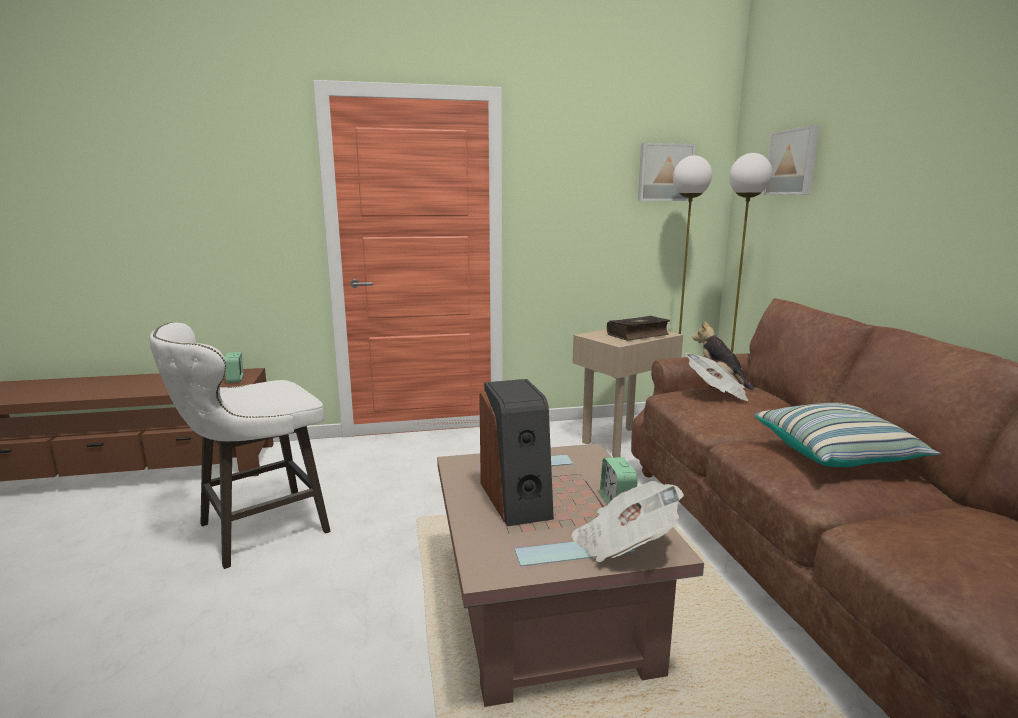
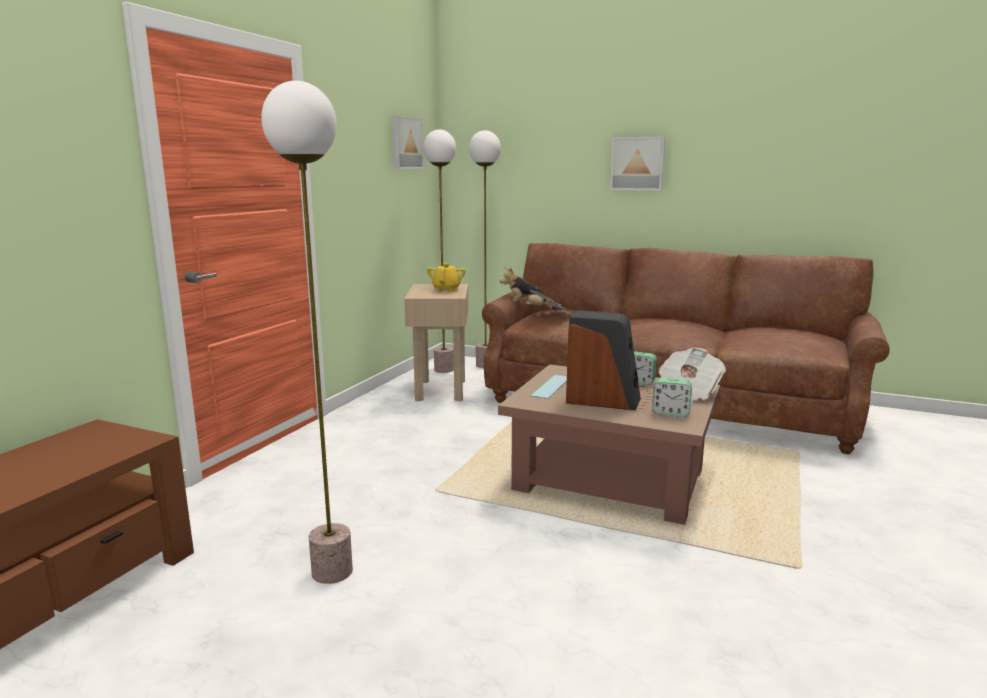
camera: 55 degrees left, 0 degrees up
white stool [150,322,331,569] -> floor lamp [261,81,353,584]
alarm clock [225,352,243,383] -> alarm clock moved to [652,378,692,417]
book [607,316,670,341] -> yellow teapot [427,263,466,292]
pillow [754,403,941,467] -> none
picture [764,125,820,195] -> picture moved to [610,136,666,191]

